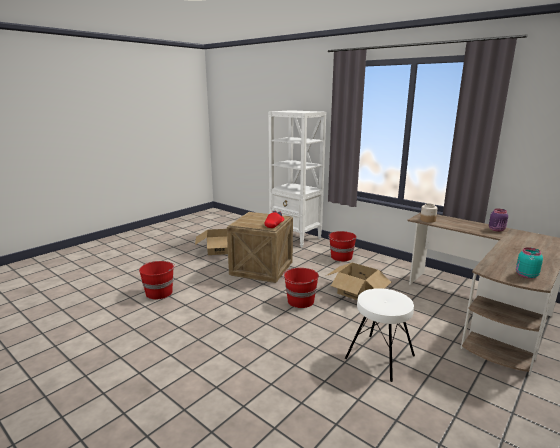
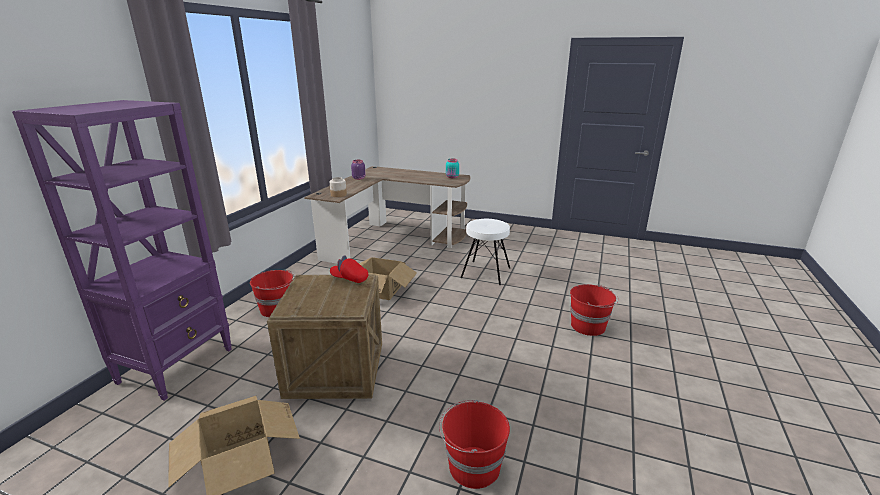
camera: 110 degrees left, 5 degrees up
white bookcase [268,110,326,247] -> purple bookcase [12,100,232,401]
red bucket [282,268,319,308] -> red bucket moved to [570,284,618,336]

